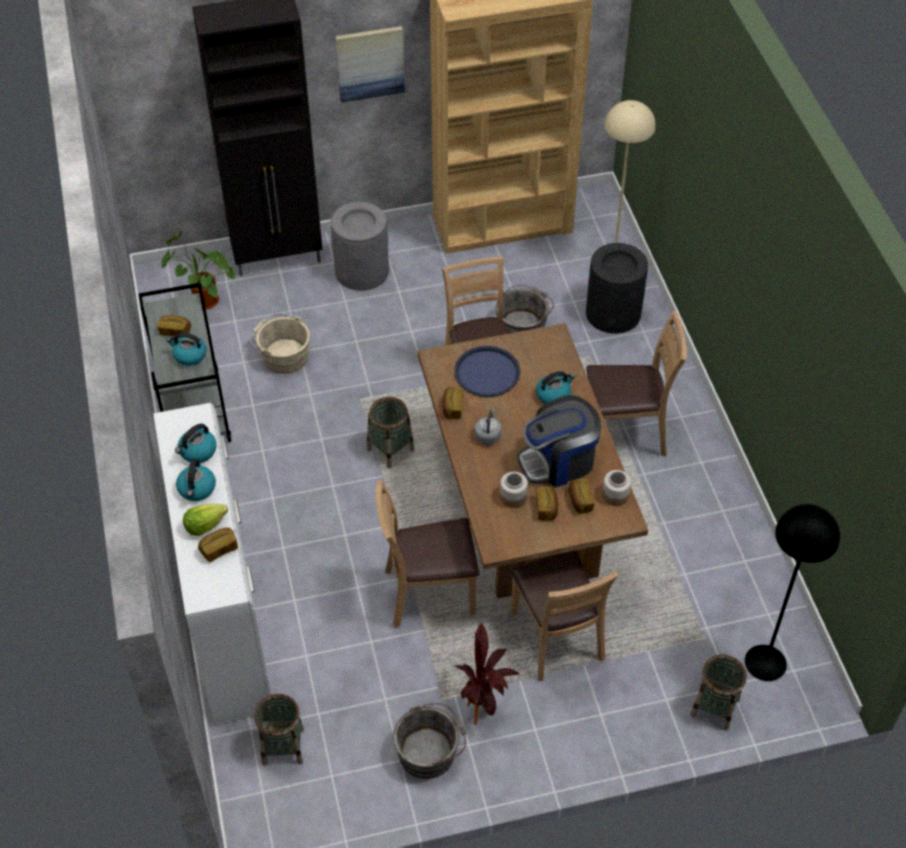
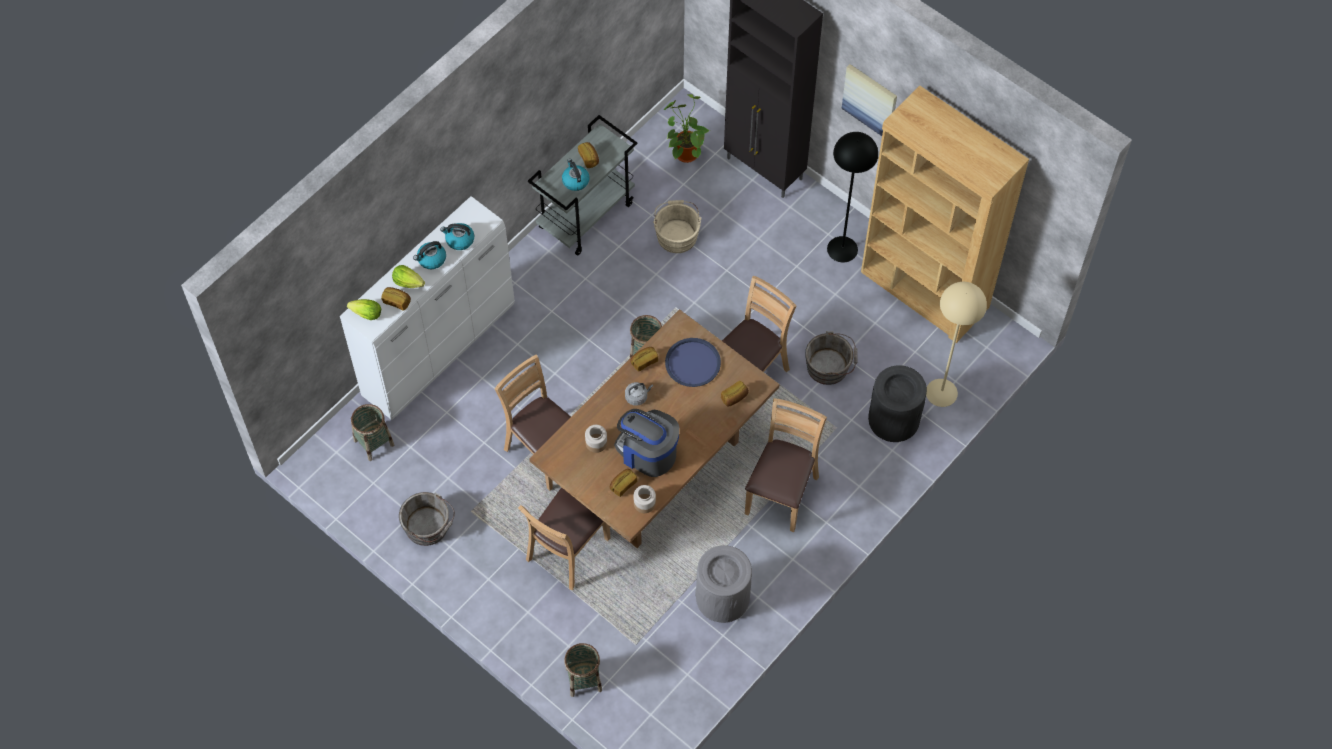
camera: 55 degrees right, 10 degrees up
grey trash can [331,202,389,291] -> grey trash can moved to [695,545,752,623]
potted plant [455,623,521,725] -> none
kettle [536,371,575,404] -> none
bread [536,486,558,521] -> bread moved to [721,381,749,406]
brown chair [586,311,687,456] -> brown chair turned 120 degrees counterclockwise [745,398,827,532]
black floor lamp [745,504,840,681] -> black floor lamp moved to [827,132,878,262]
none -> lettuce [347,299,381,320]

